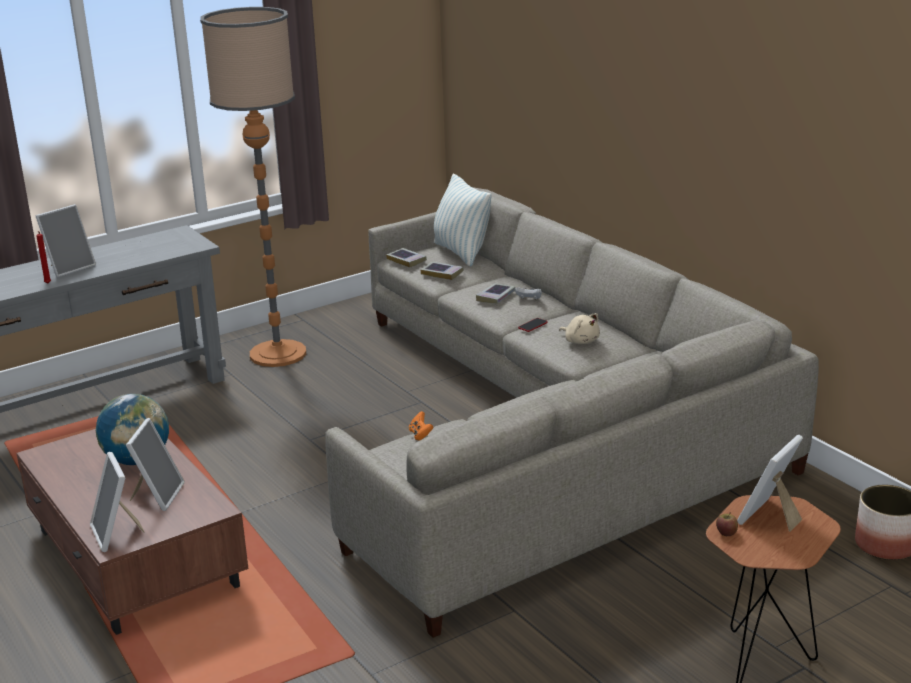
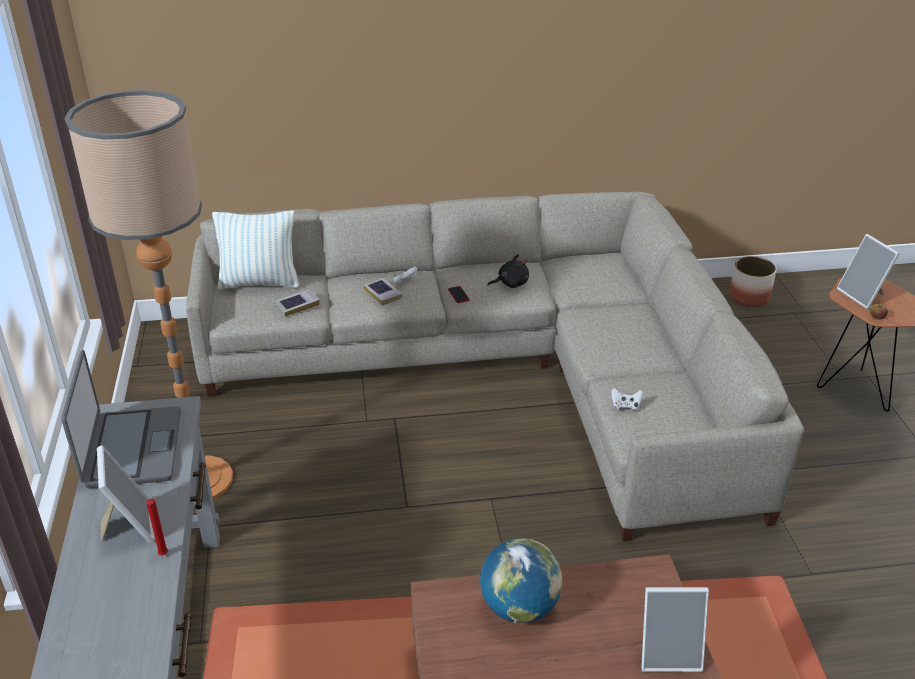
camera: 65 degrees left, 10 degrees up
picture frame [126,418,185,511] -> none
book [386,248,427,268] -> none
orange game controller [409,411,433,440] -> white game controller [611,388,643,410]
beige plush toy [559,313,600,344] -> black plush toy [487,254,529,288]
none -> laptop [61,350,181,488]

